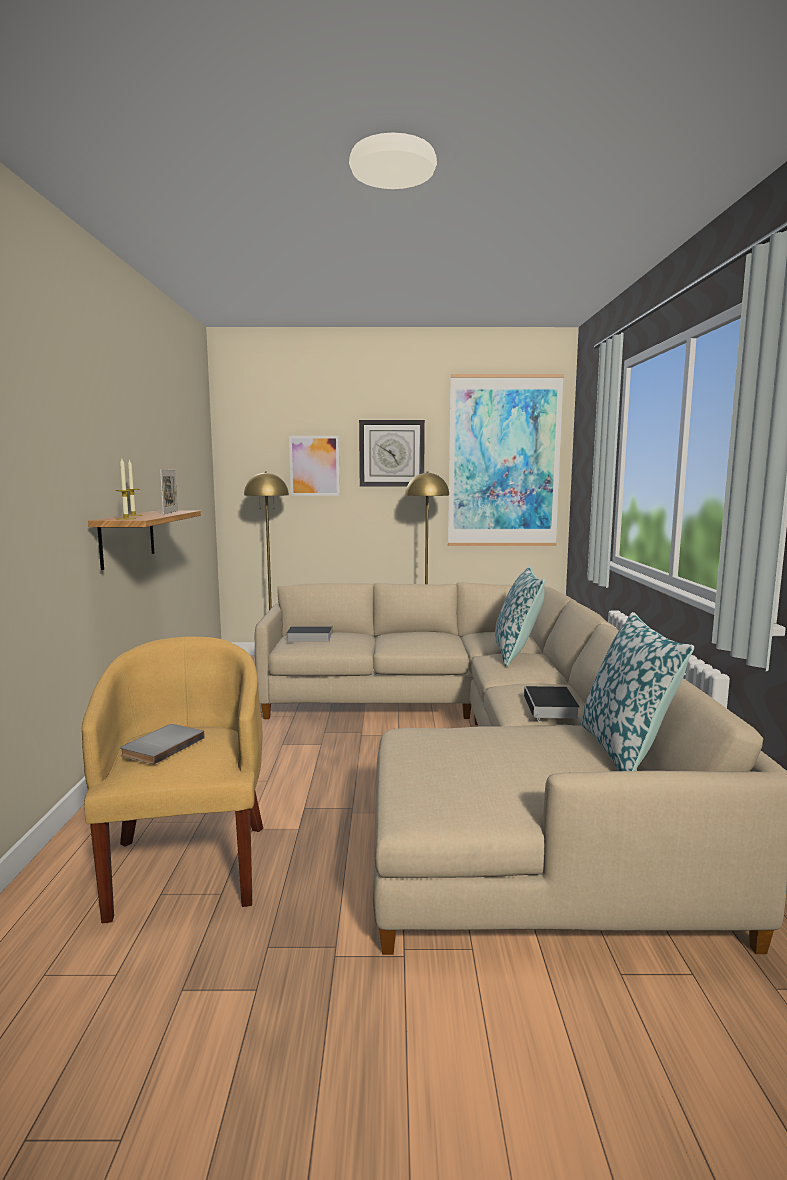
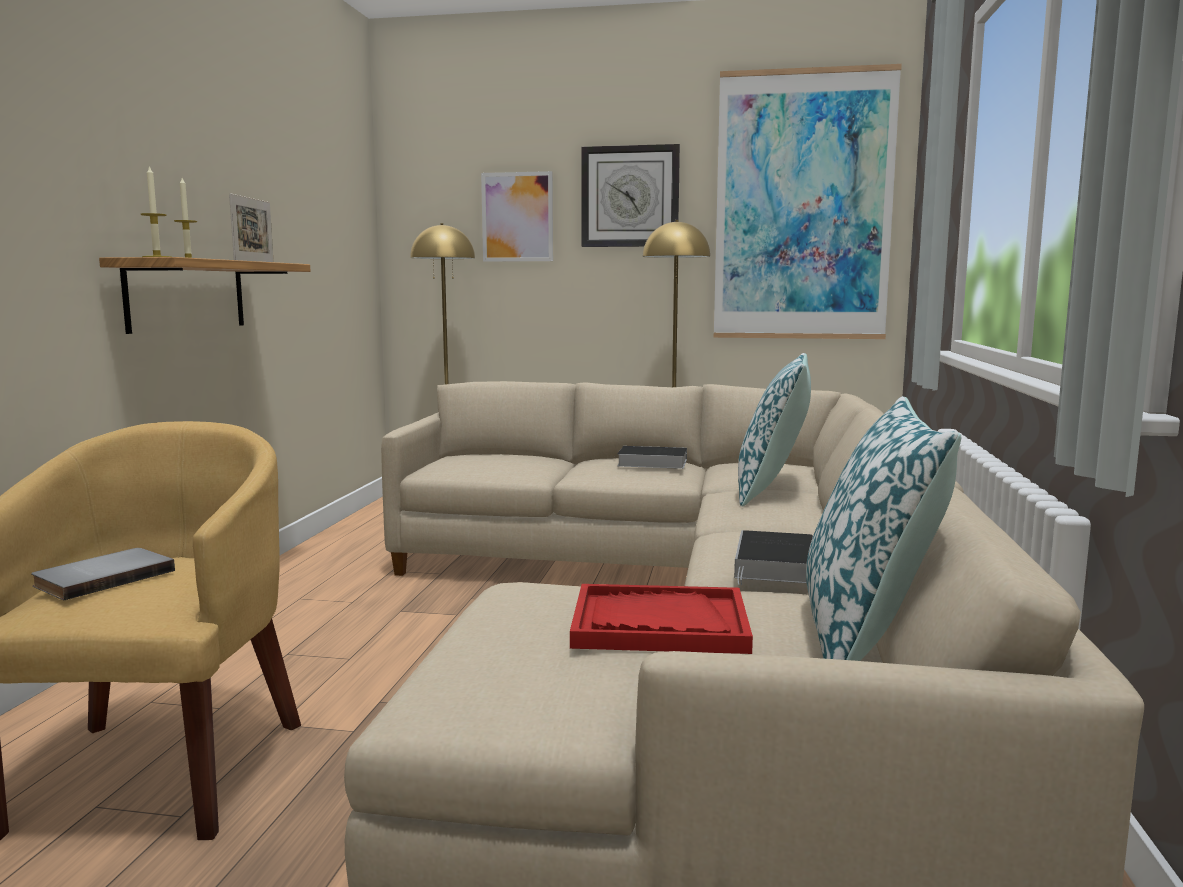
camera: 10 degrees right, 0 degrees up
book [286,626,332,641] -> book moved to [617,446,687,469]
none -> red tray [570,584,753,654]

